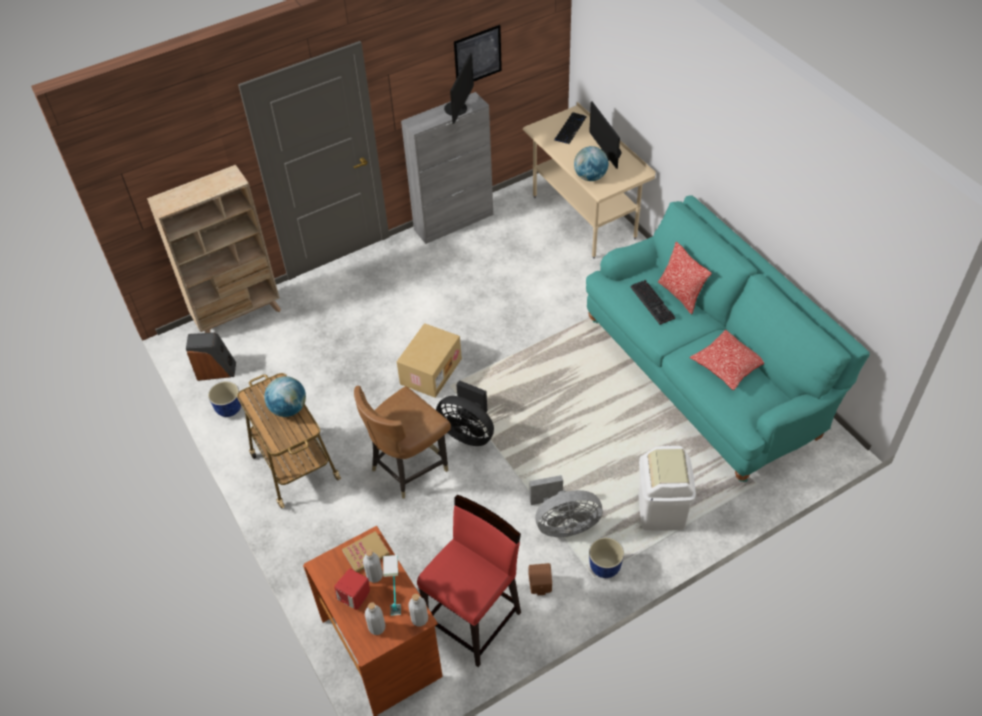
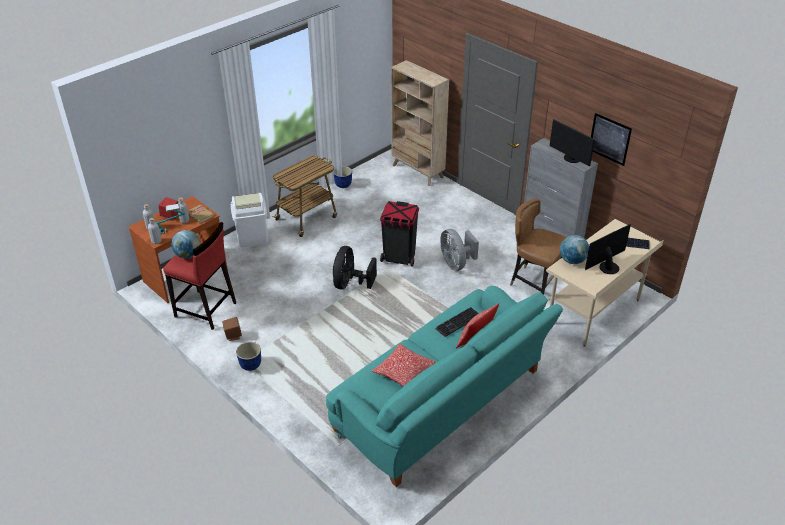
camera: 75 degrees right, 10 degrees down
speaker [186,332,236,381] -> none
globe [264,376,306,417] -> globe moved to [171,230,201,259]
brown chair [354,386,451,499] -> brown chair moved to [510,198,566,295]
cardboard box [397,323,462,398] -> black trash can [380,201,419,267]
monitor [444,53,474,124] -> monitor turned 45 degrees clockwise [550,119,595,166]
grey fan [529,475,602,537] -> grey fan moved to [440,229,479,271]
white trash can [638,446,696,531] -> white trash can moved to [231,193,268,247]

